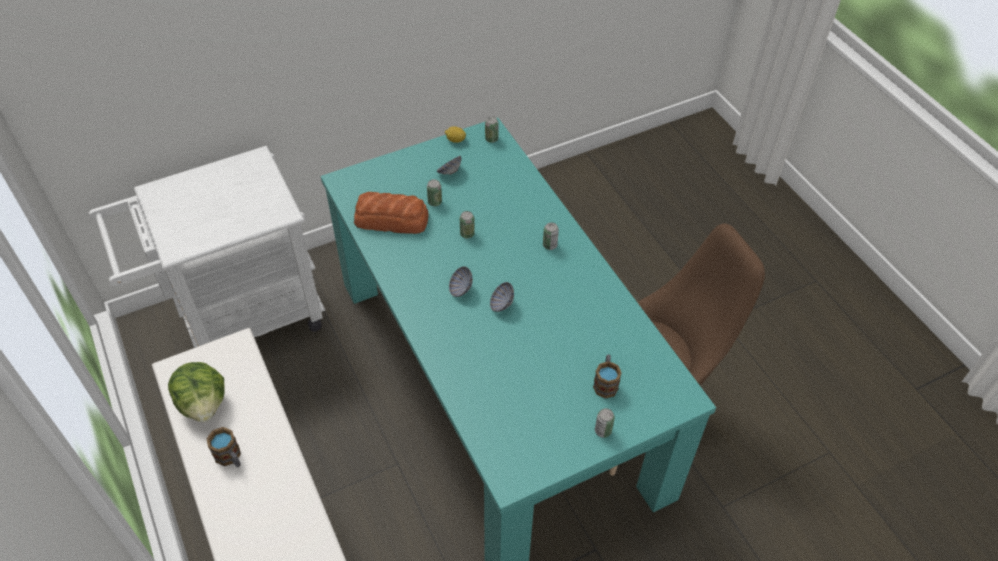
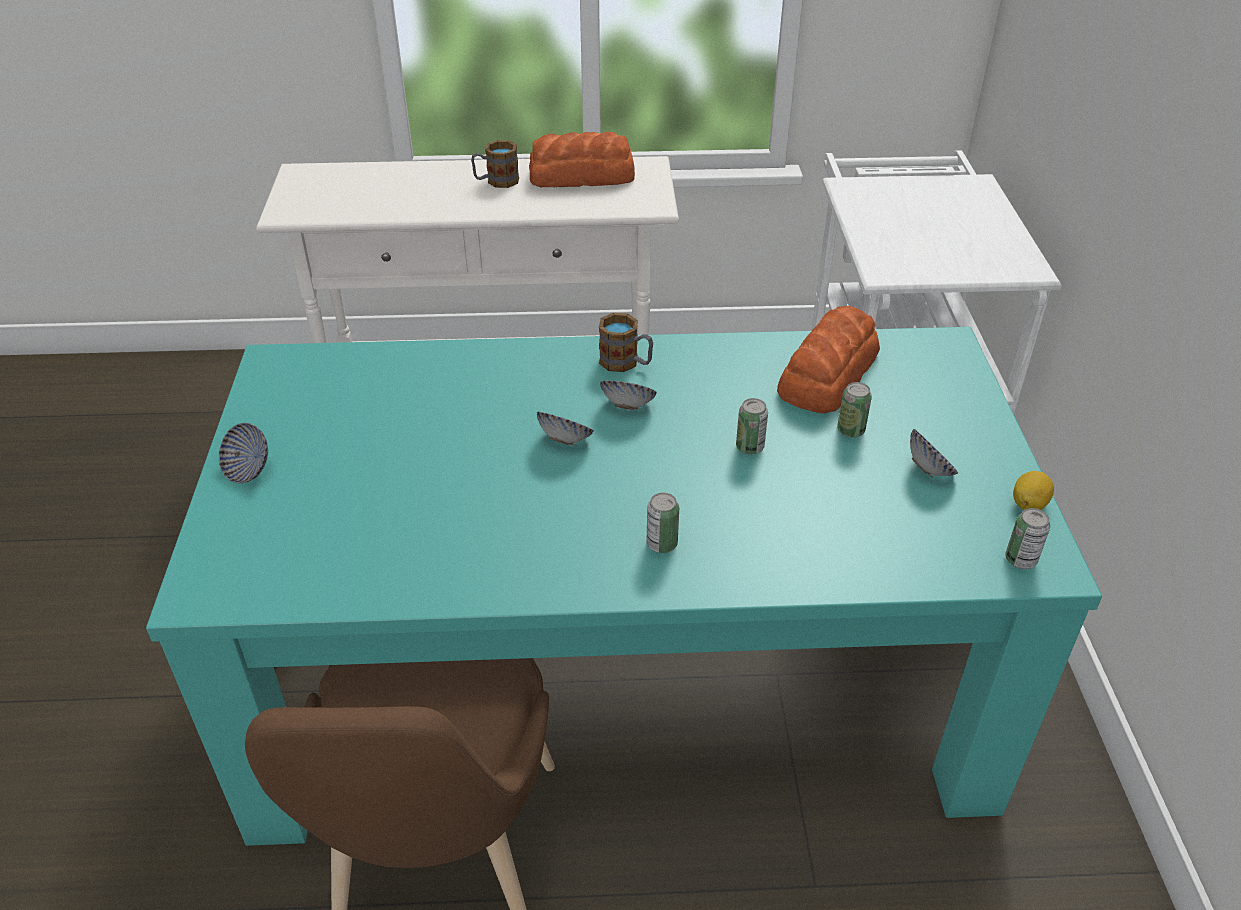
camera: 115 degrees right, 10 degrees down
lettuce [168,362,225,422] -> bread [529,132,635,187]
mug [593,355,622,399] -> mug moved to [599,313,653,372]
can [595,408,615,438] -> bowl [219,423,268,483]

